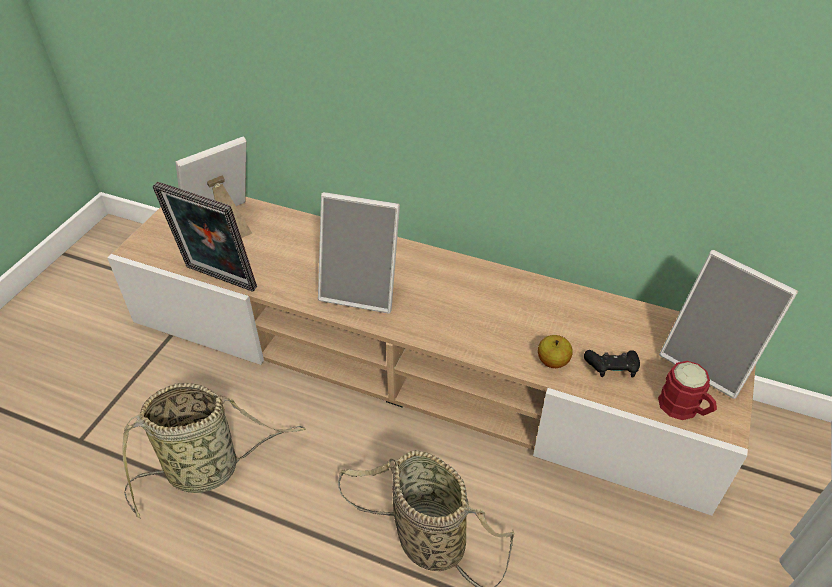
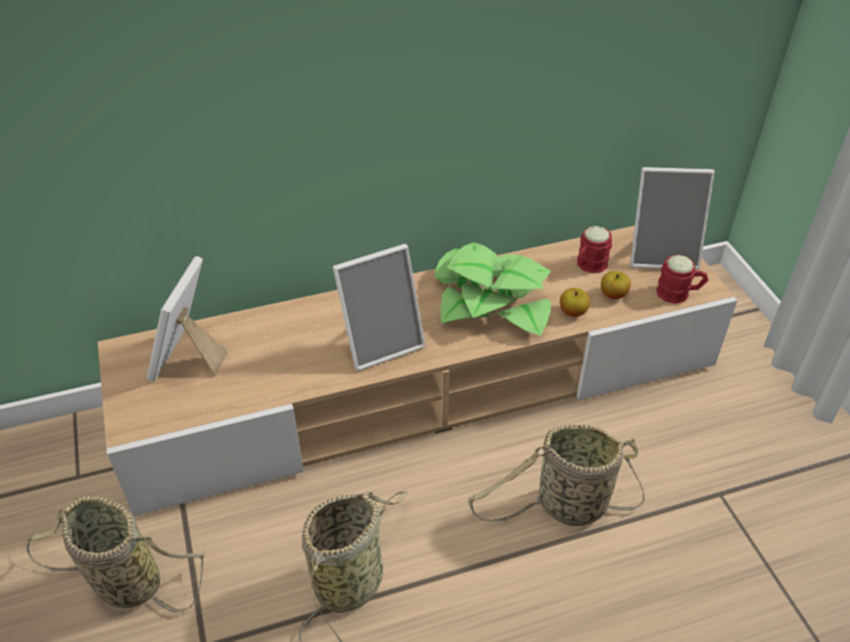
camera: 40 degrees left, 0 degrees up
picture frame [152,182,257,292] -> none
black game controller [584,350,640,378] -> apple [601,271,631,299]
none -> basket [27,496,205,612]
none -> potted plant [435,242,551,336]
none -> red mug [577,226,612,273]

